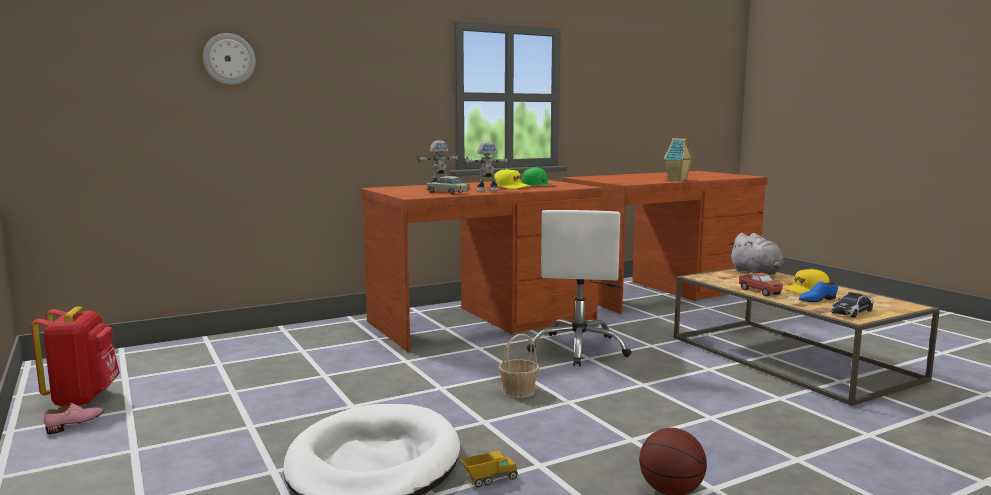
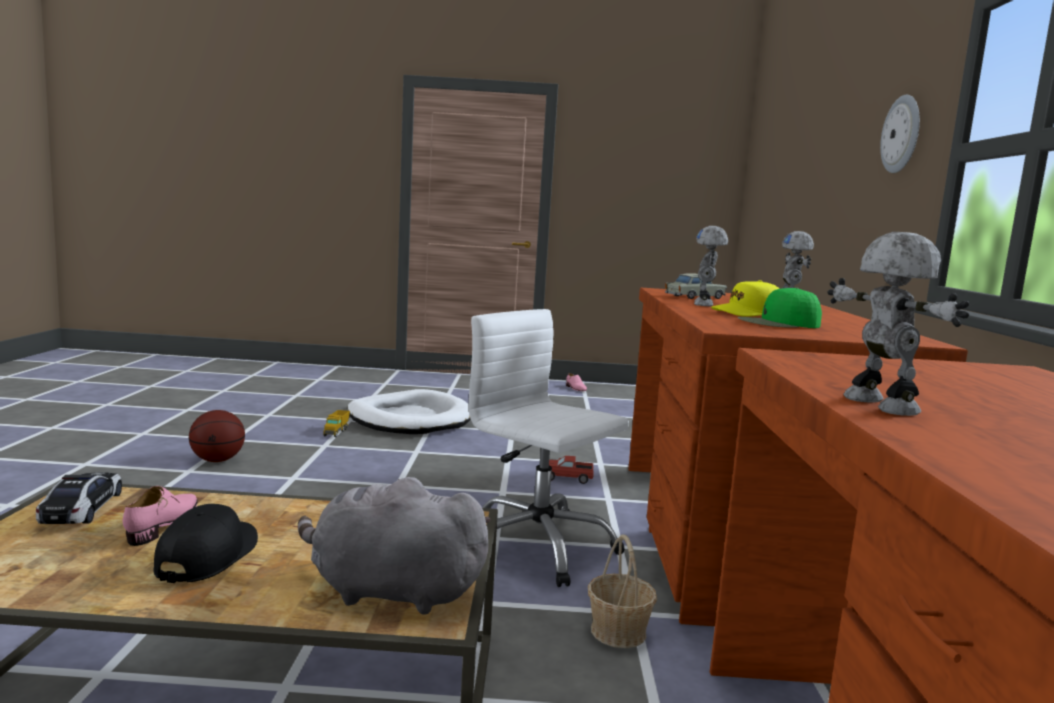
camera: 120 degrees right, 0 degrees up
red backpack [31,306,120,406] -> none
wall clock [203,33,256,85] -> wall clock moved to [880,95,920,173]
basket [498,334,539,398] -> basket moved to [588,534,657,648]
toy house [664,138,693,181] -> toy robot [827,232,969,416]
toy truck [739,273,783,296] -> toy truck moved to [549,456,593,484]
yellow cap [783,269,830,294] -> black cap [153,504,258,583]
blue shoe [799,281,838,302] -> pink shoe [123,486,198,546]

